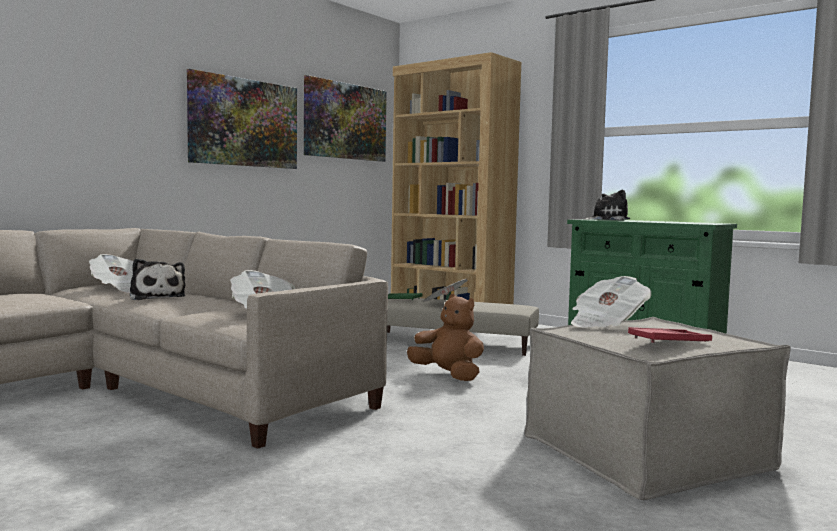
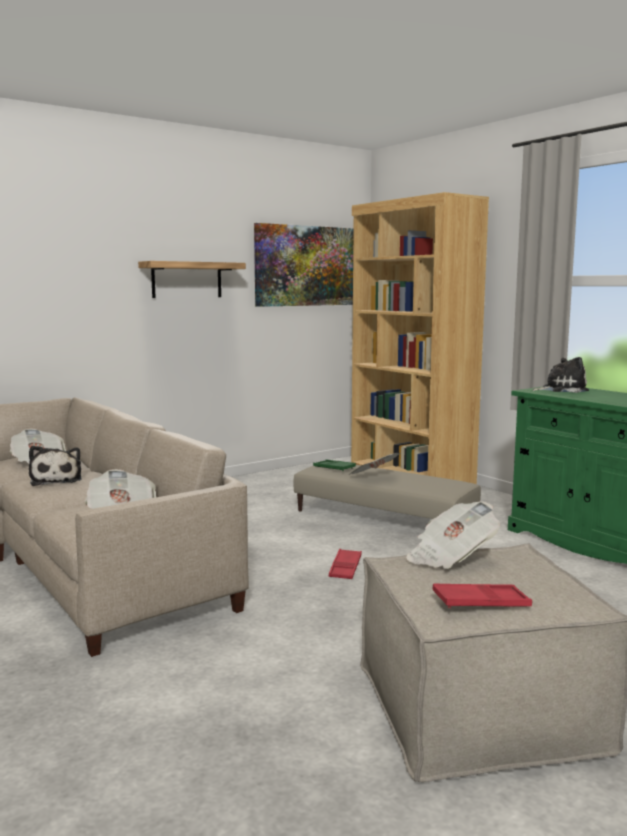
camera: 15 degrees right, 5 degrees up
picture [187,69,297,169] -> shelf [138,261,246,298]
brown plush toy [407,294,484,381] -> red tray [328,549,362,579]

